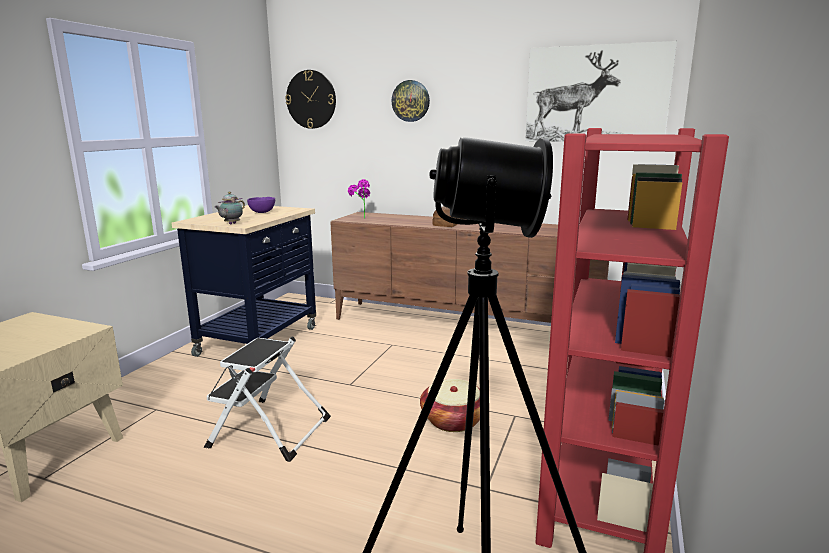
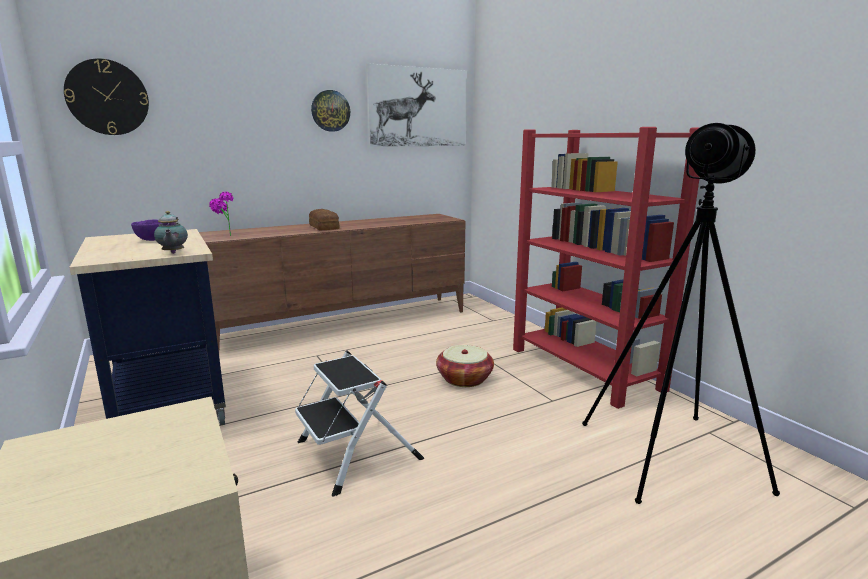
camera: 50 degrees left, 0 degrees up
wall clock [392,80,430,122] -> wall clock moved to [311,90,350,132]

